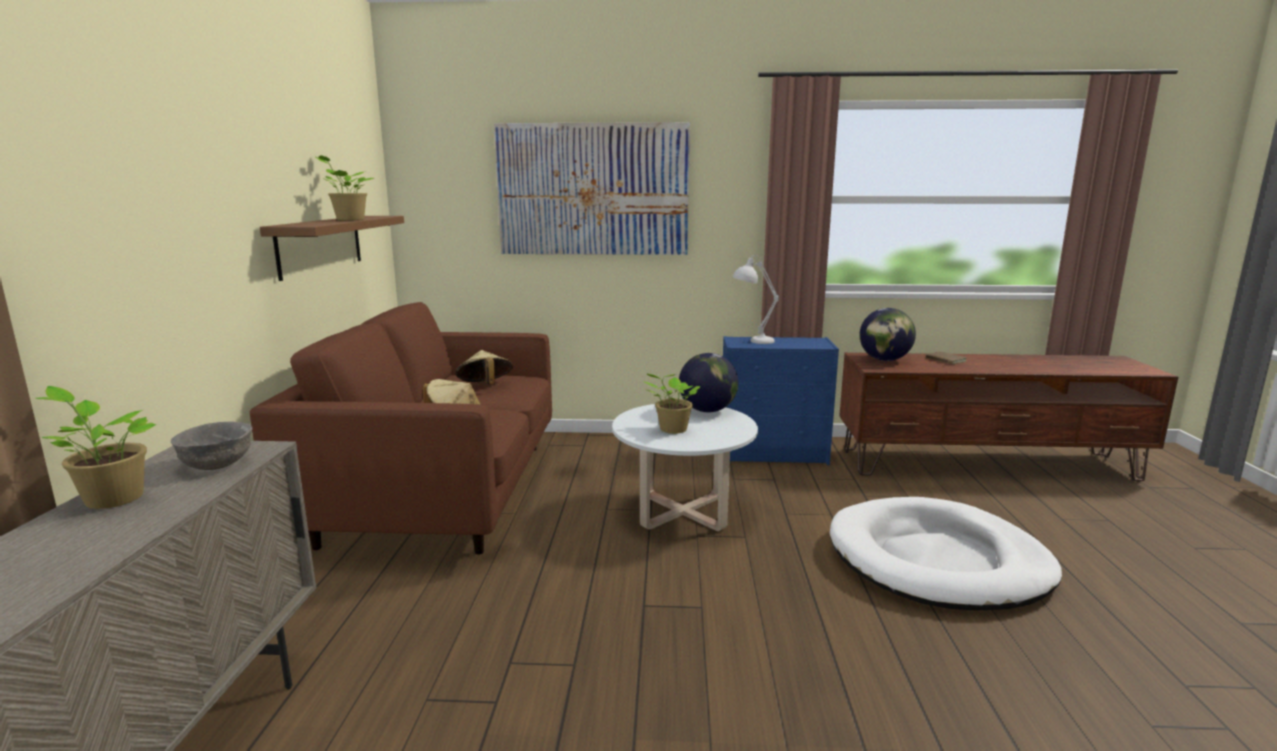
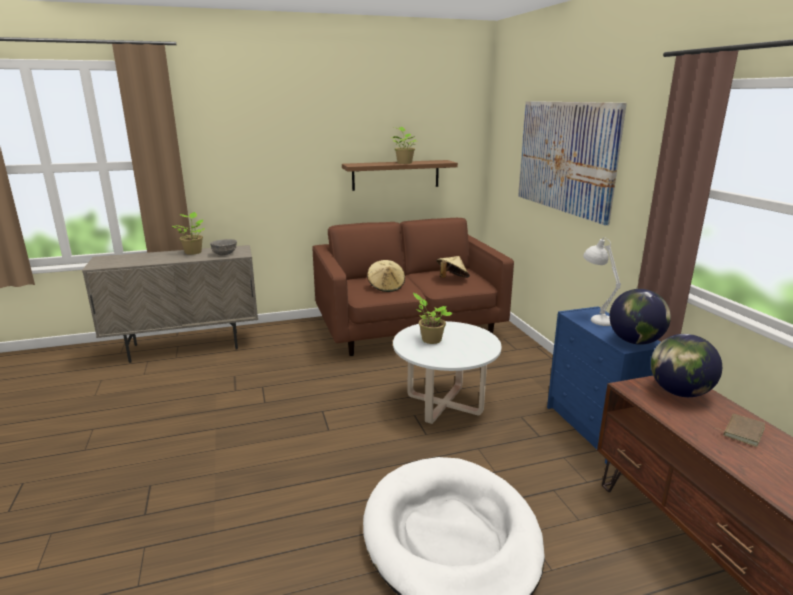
camera: 70 degrees right, 5 degrees up
globe [679,353,738,412] -> globe moved to [609,289,671,345]

